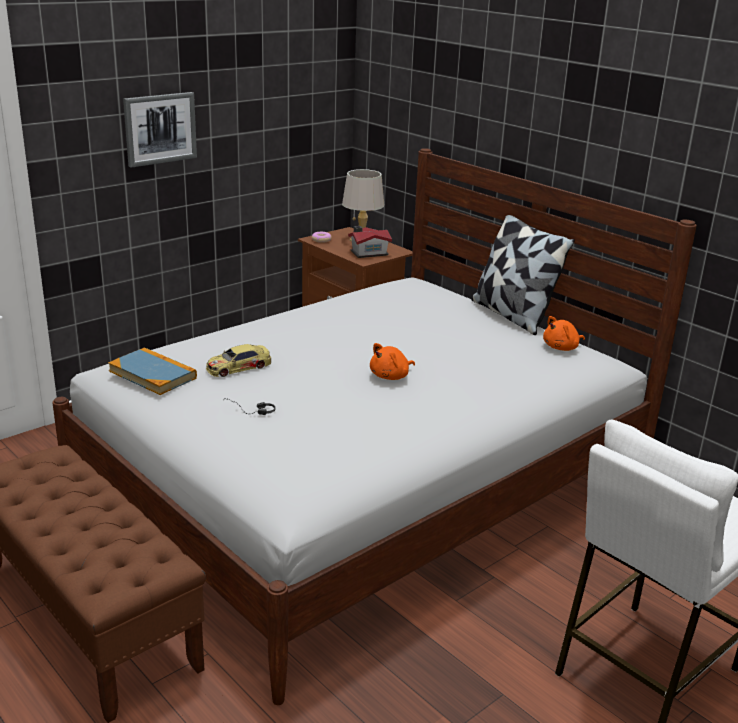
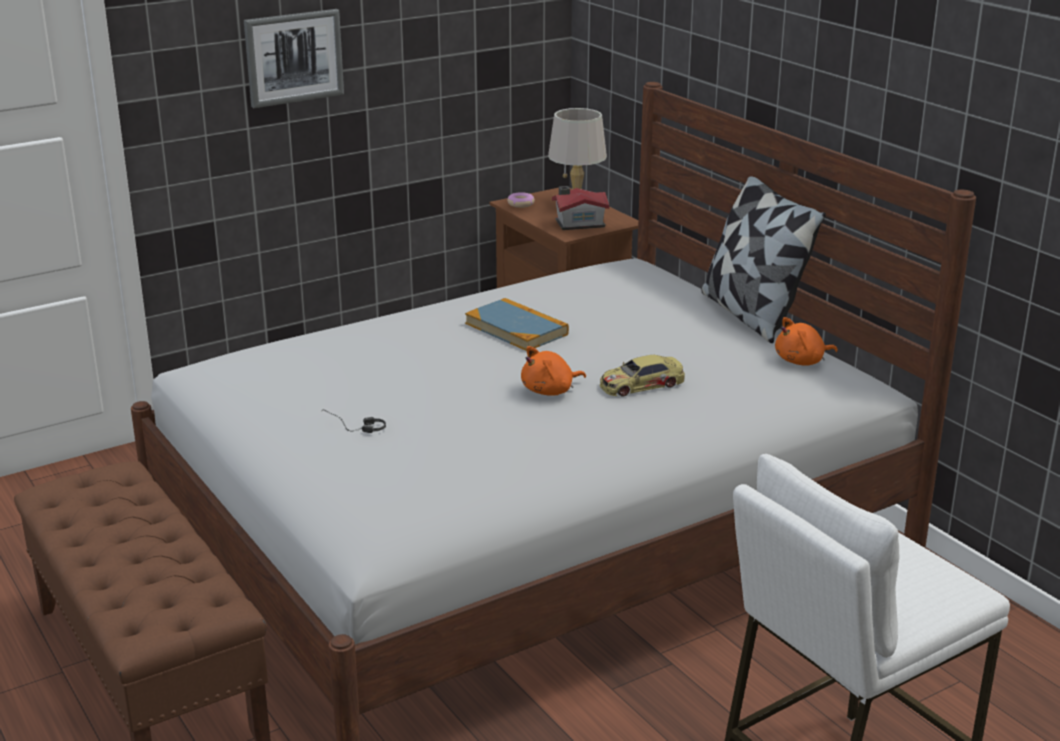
camera: 10 degrees right, 0 degrees up
book [108,347,197,395] -> book moved to [465,298,569,351]
toy car [206,344,271,377] -> toy car moved to [600,355,685,397]

